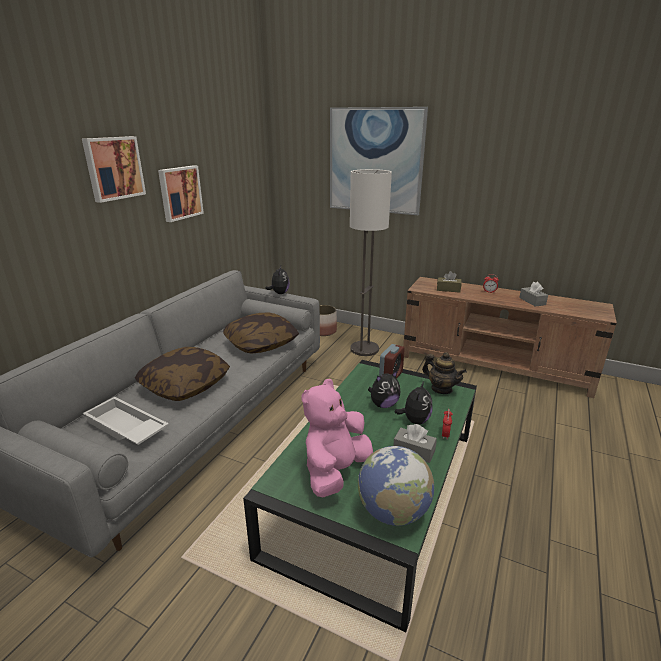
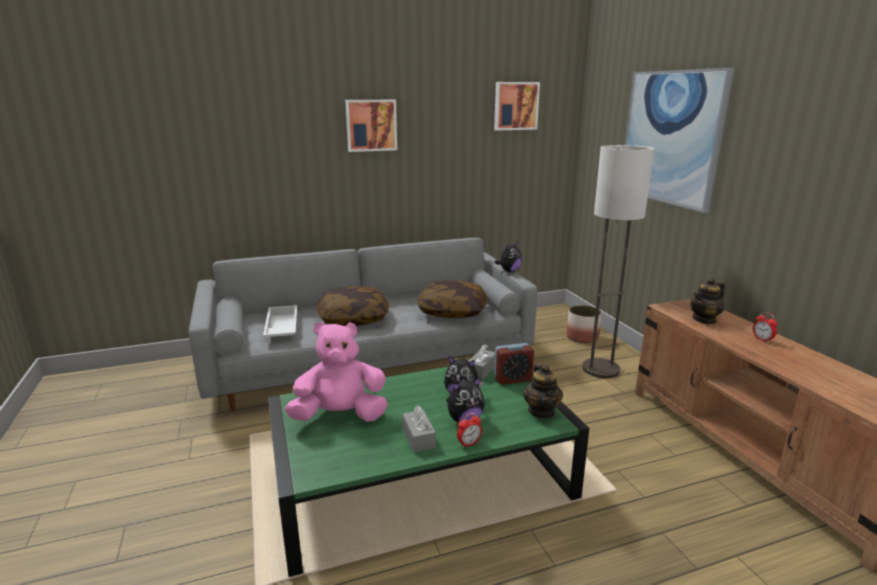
camera: 45 degrees right, 5 degrees down
picture [158,165,204,222] -> picture moved to [494,82,540,131]
globe [358,446,434,526] -> none
brown tissue box [437,271,462,293] -> teapot [690,278,725,324]
grey tissue box [519,282,548,307] -> grey tissue box moved to [469,344,495,380]

